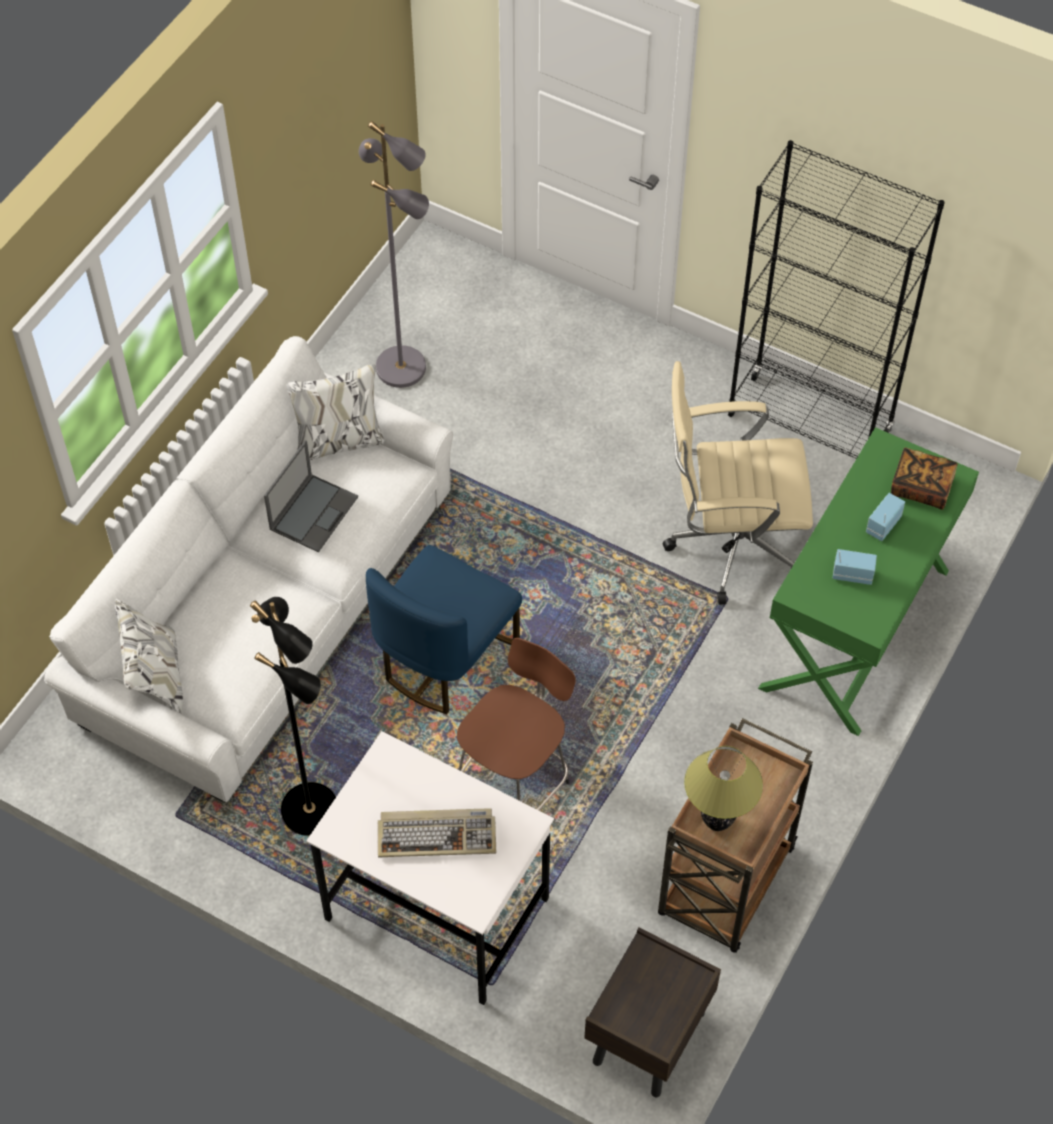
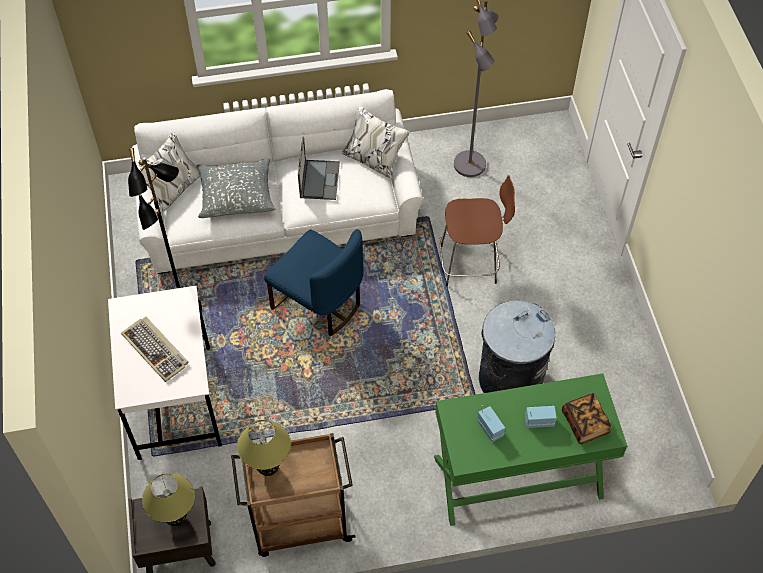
camera: 50 degrees right, 0 degrees up
laptop [264,440,358,552] -> laptop turned 75 degrees counterclockwise [298,136,340,200]
blue chair [366,545,522,714] -> blue chair turned 135 degrees counterclockwise [264,229,363,336]
brown stool [457,638,576,810] -> brown stool moved to [439,175,515,287]
beige office chair [663,361,813,605] -> grey trash can [479,300,555,393]
black bookcase [727,140,945,459] -> none
none -> table lamp [142,473,195,526]
none -> grey pillow [196,158,276,218]

